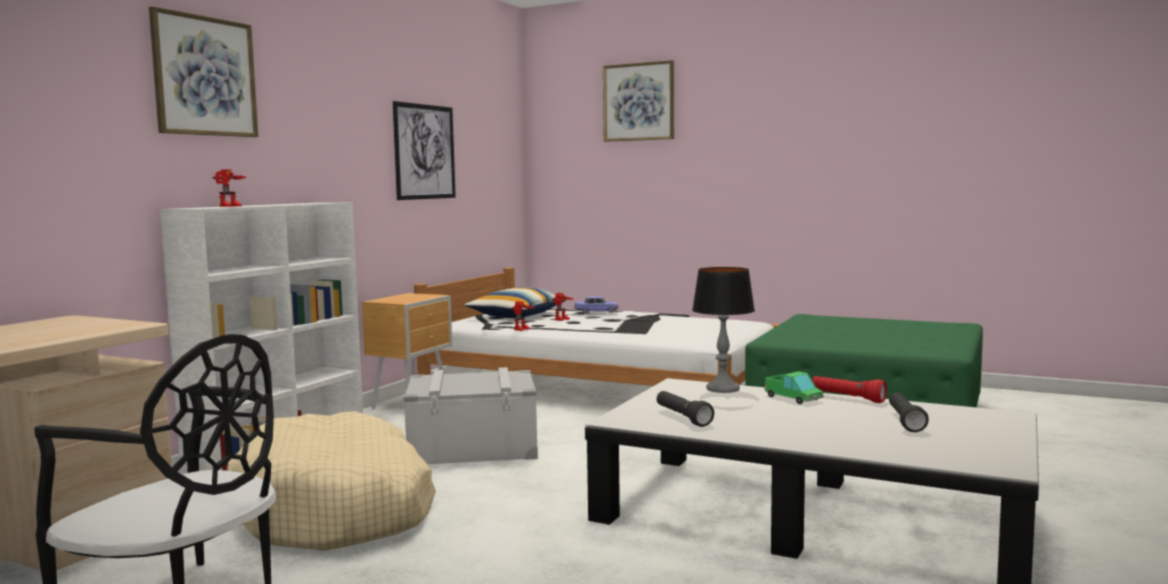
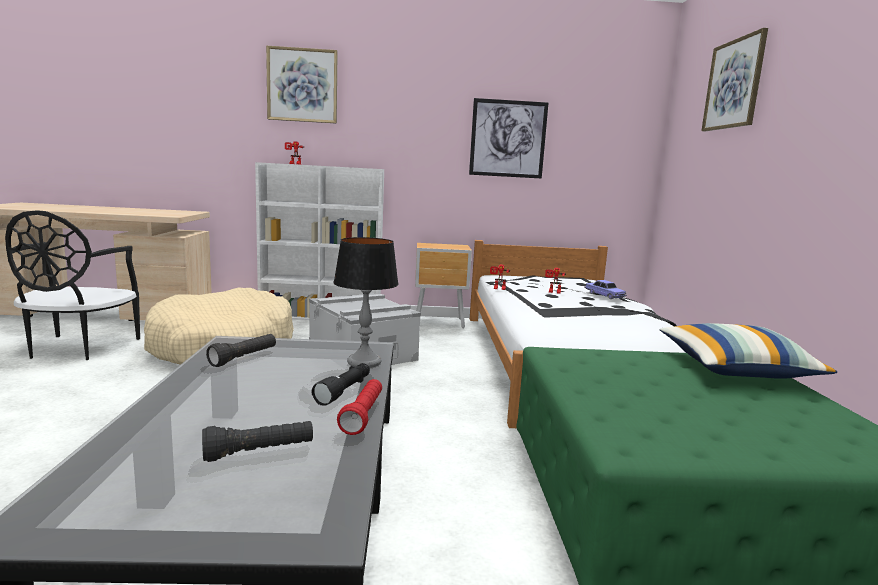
camera: 60 degrees right, 5 degrees up
pillow [464,287,566,318] -> pillow moved to [660,323,837,379]
toy truck [764,371,824,404] -> black flashlight [311,363,370,406]

